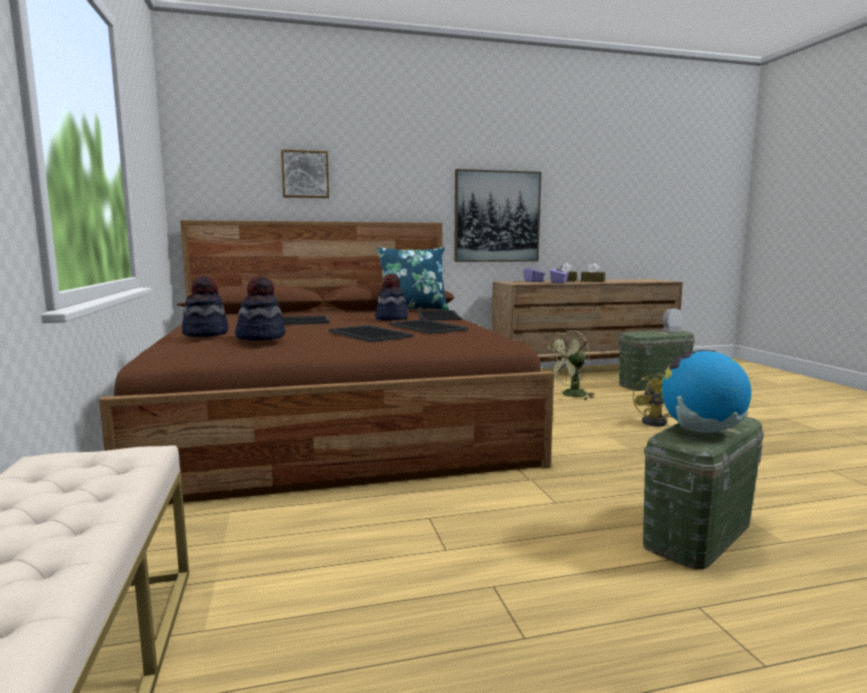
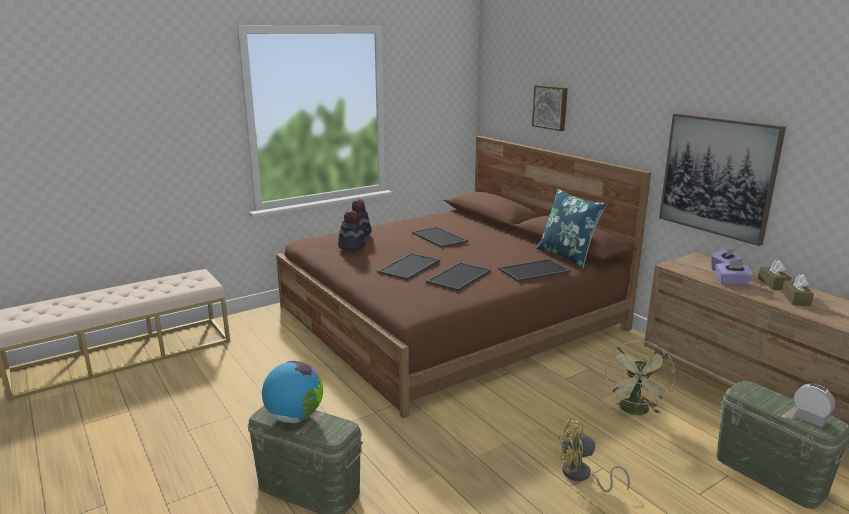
camera: 70 degrees right, 10 degrees up
hat [375,274,408,320] -> none
green fan [545,330,595,400] -> green fan turned 120 degrees counterclockwise [605,341,675,415]

